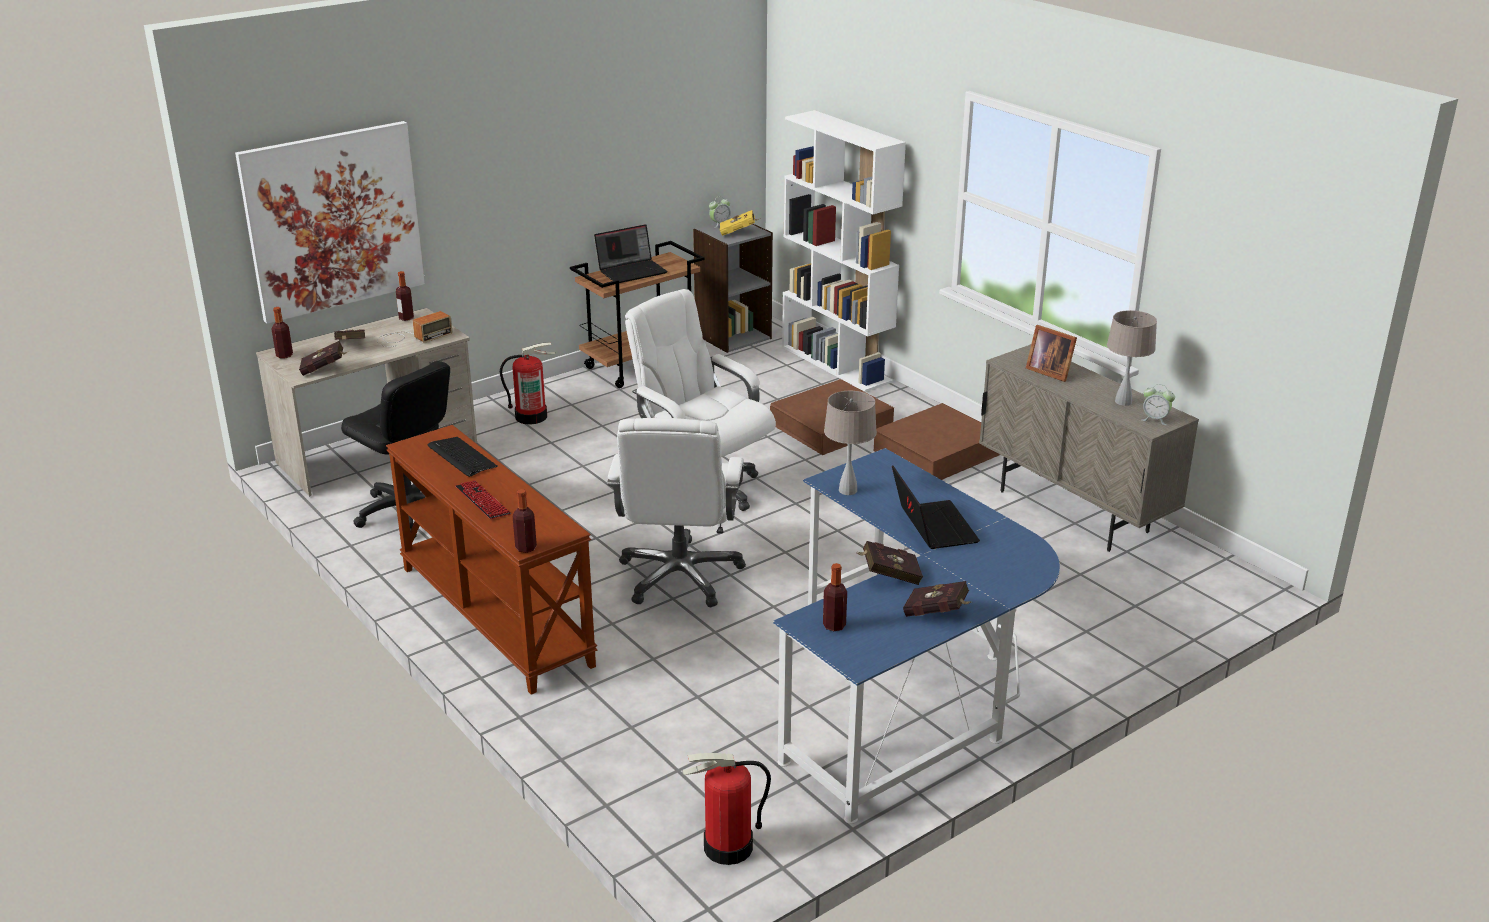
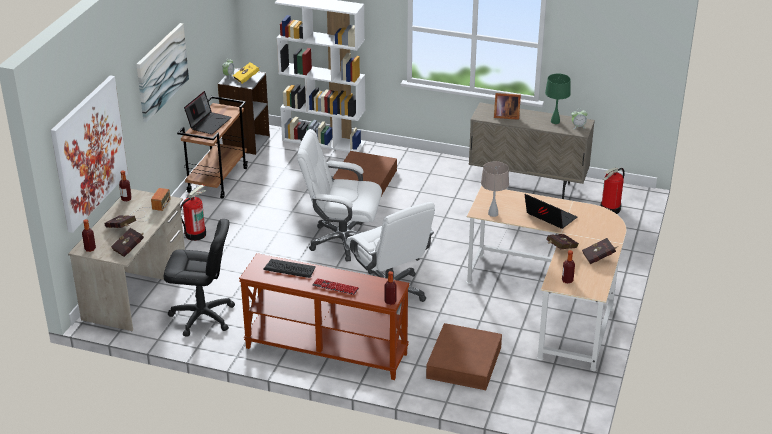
camera: 35 degrees left, 5 degrees up
fire extinguisher [682,753,771,865] -> fire extinguisher moved to [601,168,625,214]
blue desk [773,448,1060,824] -> beige desk [466,186,626,371]
brown storage box [874,403,1000,480] -> brown storage box moved to [426,323,502,390]
beige table lamp [1107,310,1157,406] -> green table lamp [545,74,571,124]
none -> picture [136,23,189,122]

